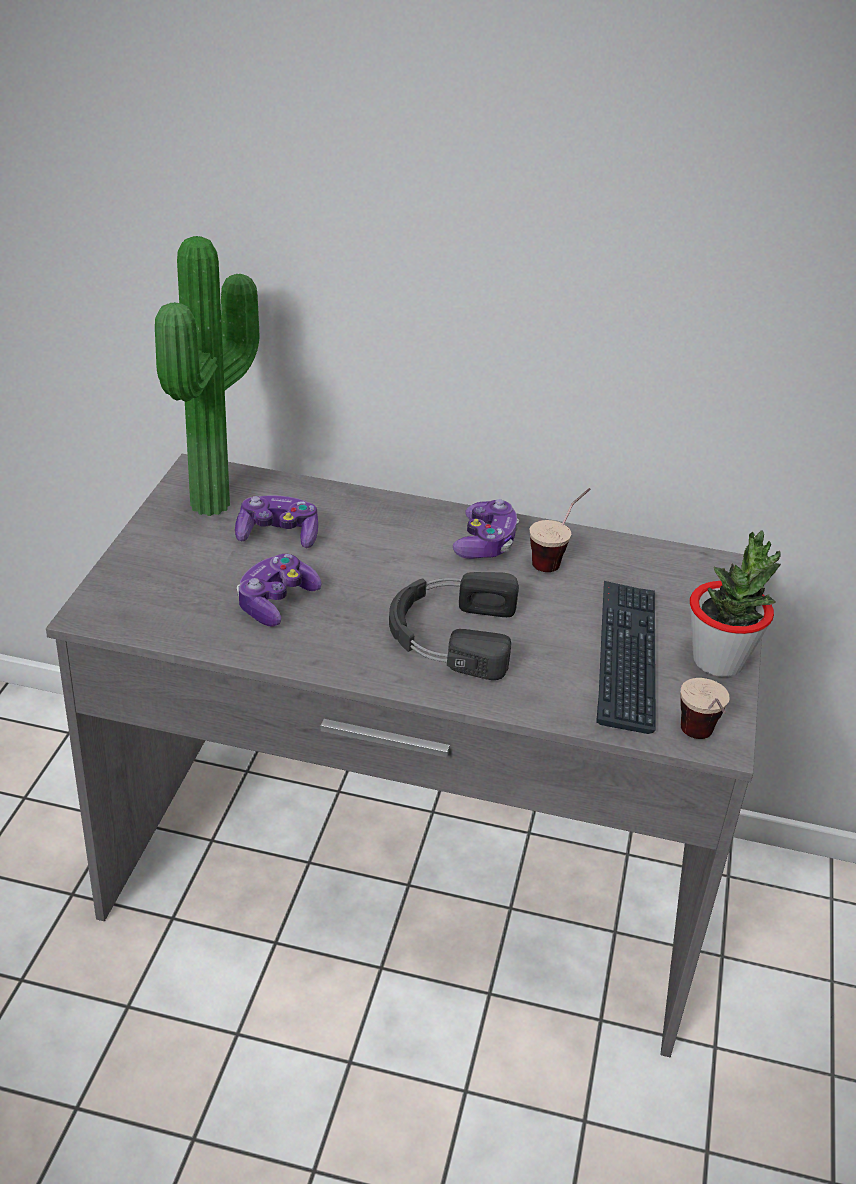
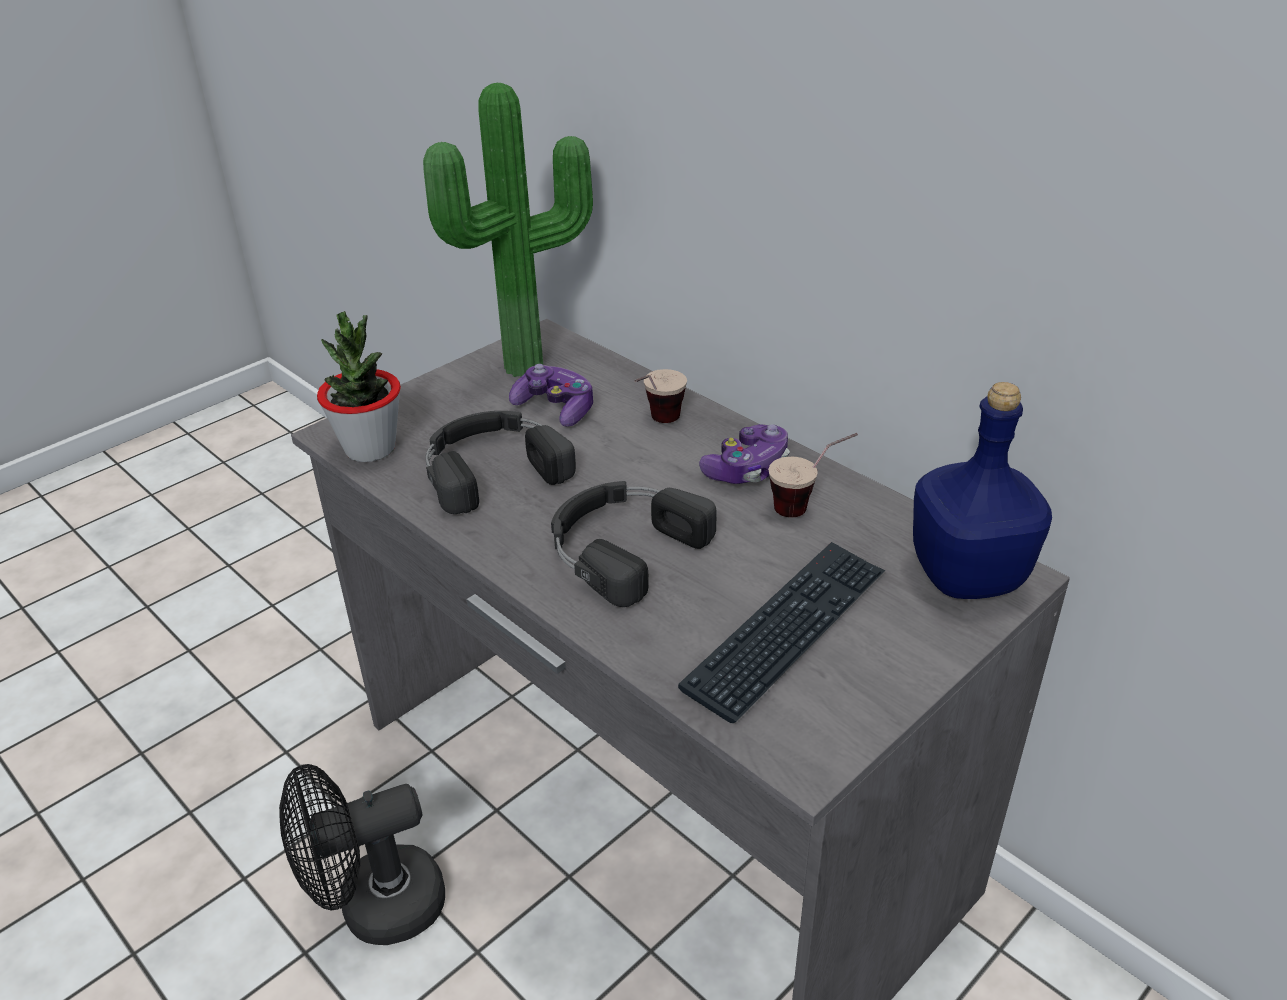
camera: 35 degrees right, 0 degrees up
game controller [237,554,322,626] -> black headphones [425,411,576,514]
cup [681,678,729,739] -> cup moved to [634,369,687,423]
potted plant [690,530,781,677] -> potted plant moved to [317,311,401,462]
none -> black fan [279,764,445,945]
none -> blue bottle [913,382,1052,599]

